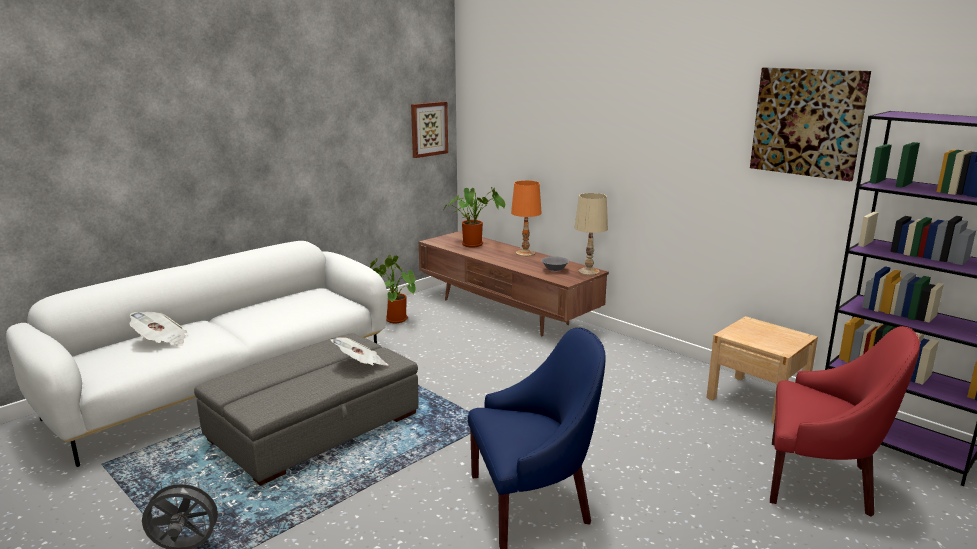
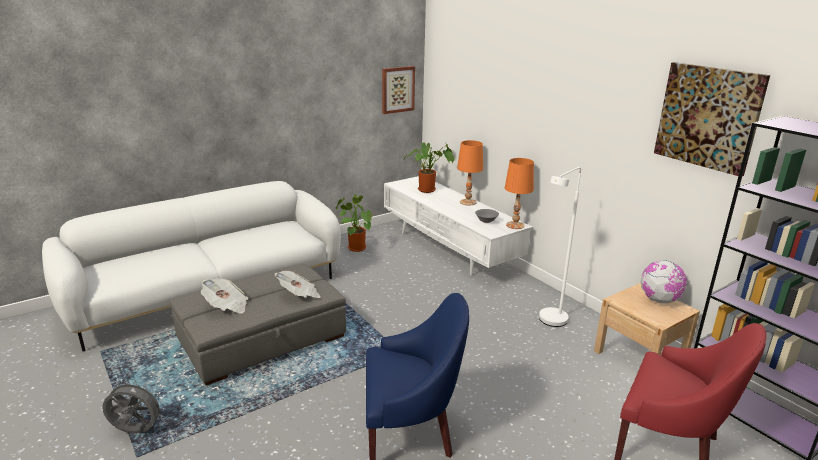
camera: 10 degrees right, 5 degrees up
newspaper [130,312,187,346] -> newspaper moved to [201,278,248,314]
brown tv stand [419,231,609,337] -> white tv stand [384,176,533,276]
beige table lamp [575,193,608,275] -> orange table lamp [505,158,534,229]
none -> white floor lamp [539,167,581,327]
none -> globe [641,260,687,304]

